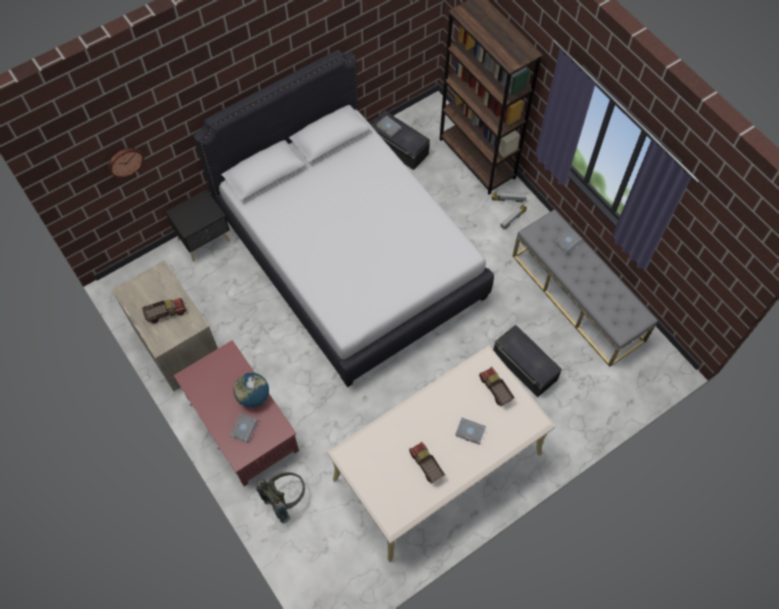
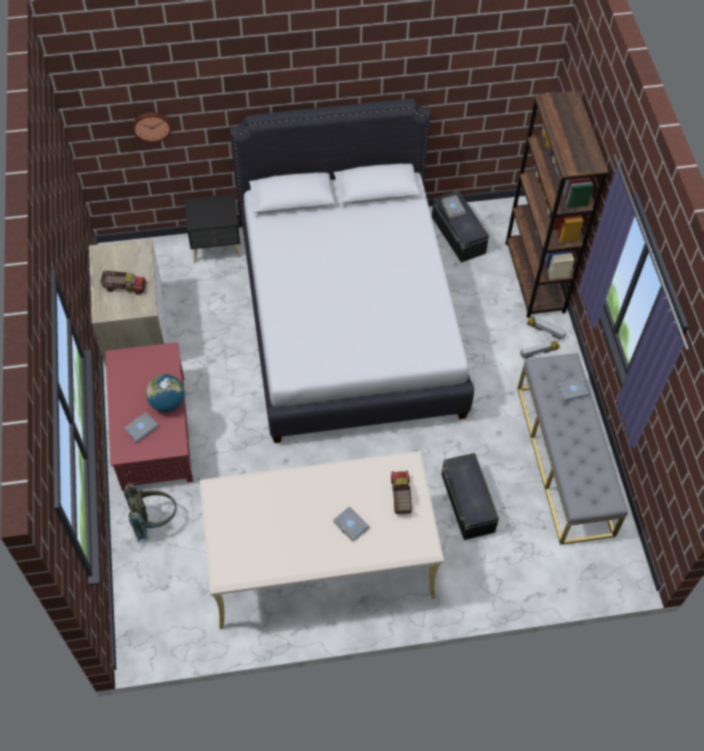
camera: 25 degrees right, 5 degrees down
toy truck [409,441,445,484] -> none

